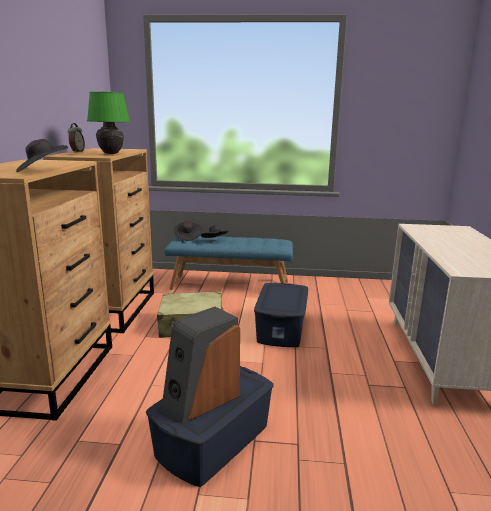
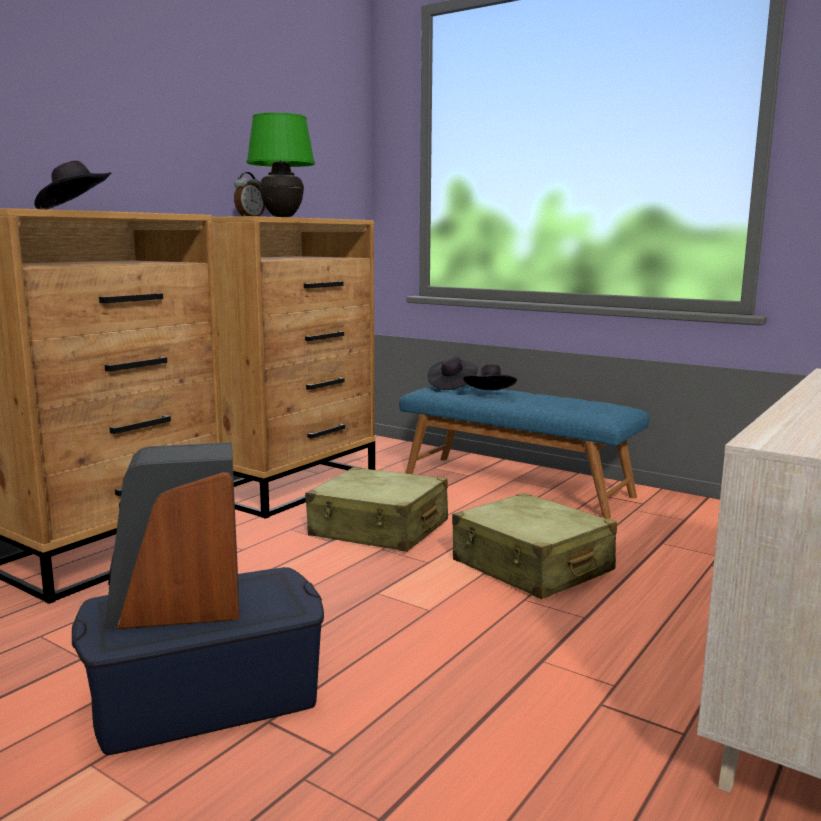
camera: 30 degrees right, 5 degrees down
blue storage box [254,283,308,347] -> beige suitcase [452,493,617,599]

